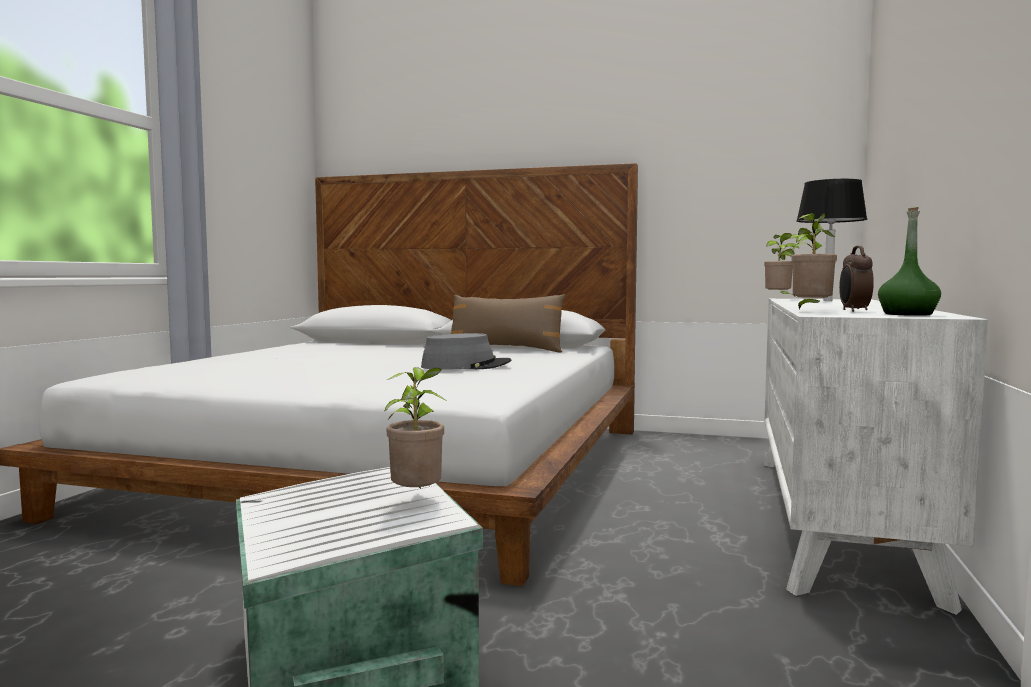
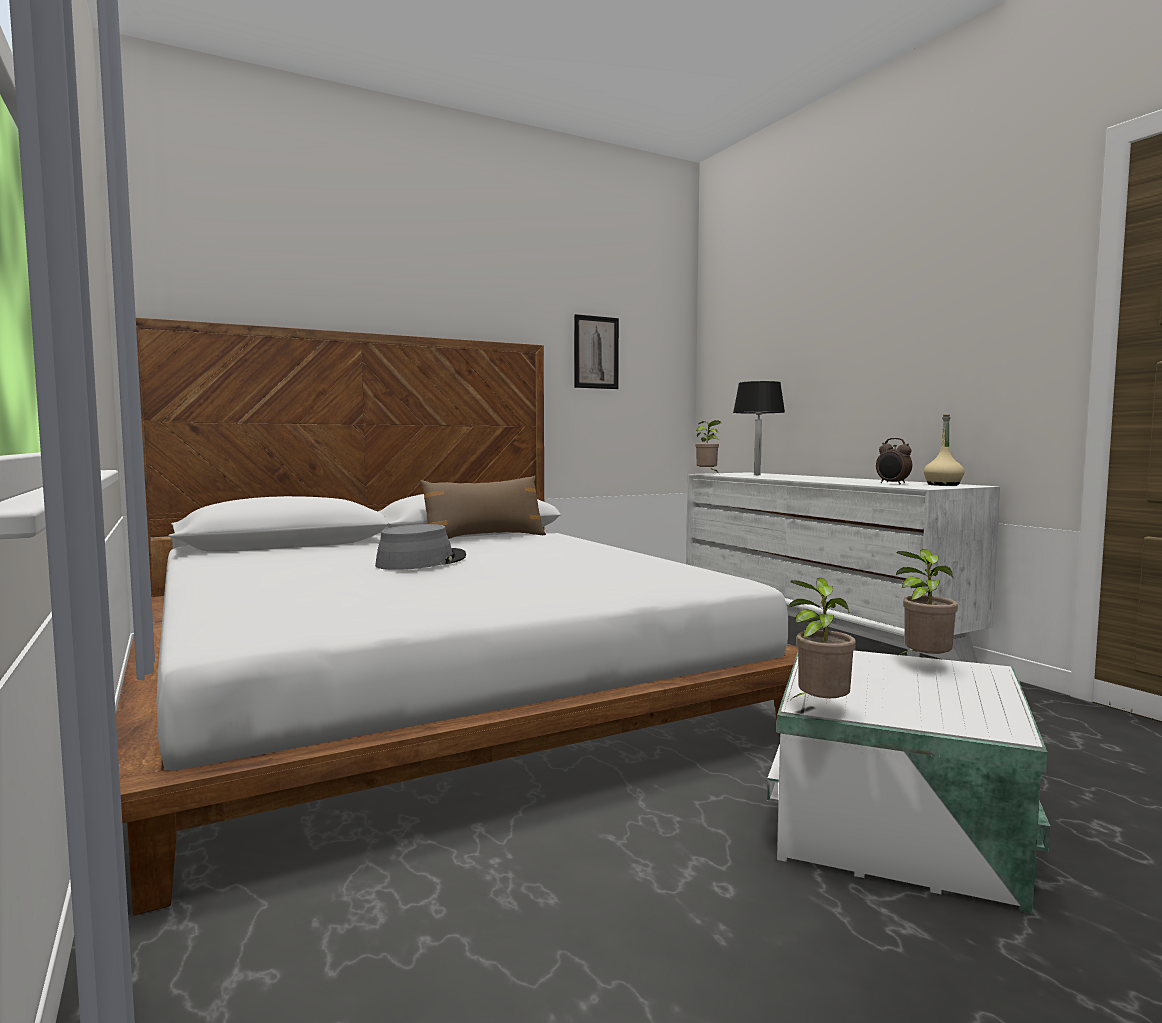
camera: 45 degrees left, 0 degrees up
grey hat [421,333,511,370] -> grey hat moved to [375,524,466,570]
potted plant [790,213,837,310] -> potted plant moved to [789,578,856,698]
green bottle [878,207,941,316] -> beige bottle [924,414,965,486]
none -> picture [574,314,619,389]

